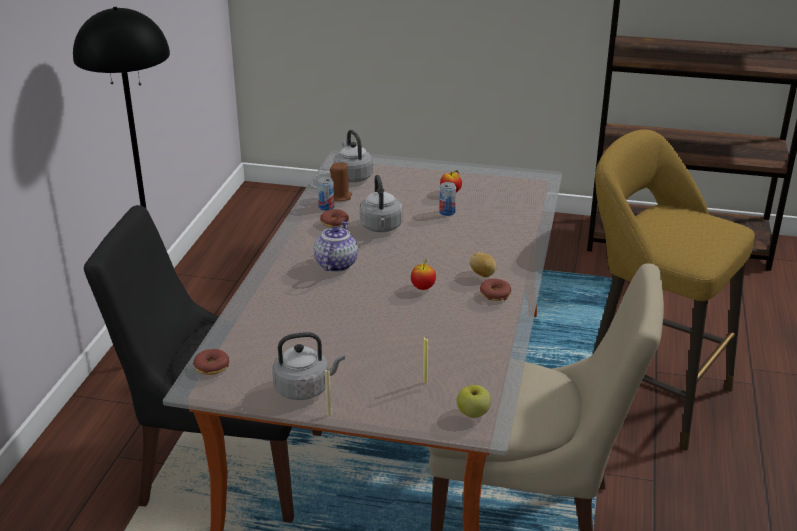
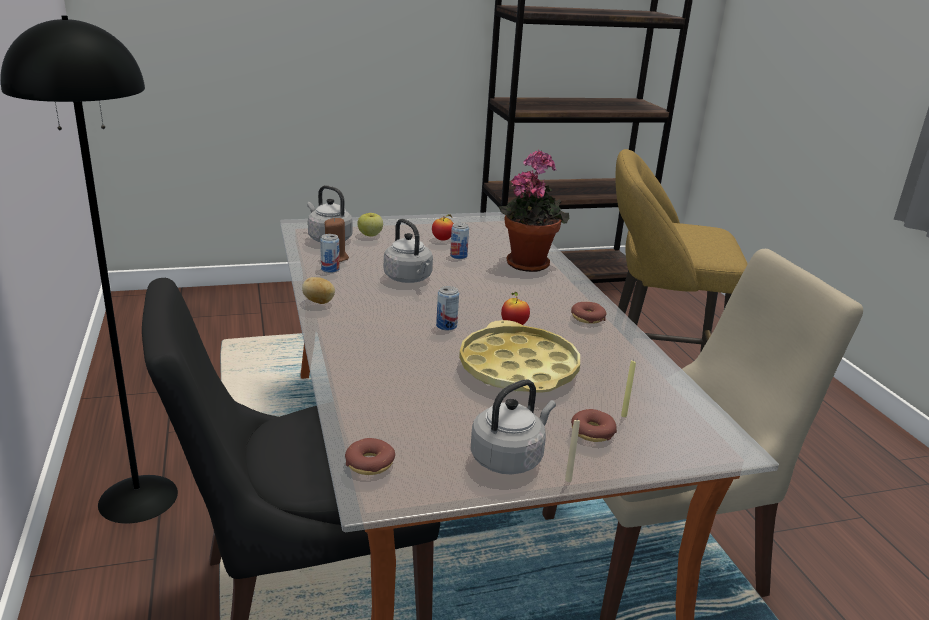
camera: 30 degrees left, 5 degrees down
teapot [314,221,358,272] -> none
donut [320,209,349,228] -> donut moved to [571,409,617,442]
apple [457,385,491,418] -> apple moved to [357,213,383,237]
potato [469,252,497,277] -> potato moved to [302,277,335,304]
none -> can [436,286,459,331]
none -> yellow tray [459,320,580,393]
none -> potted plant [498,150,569,272]

